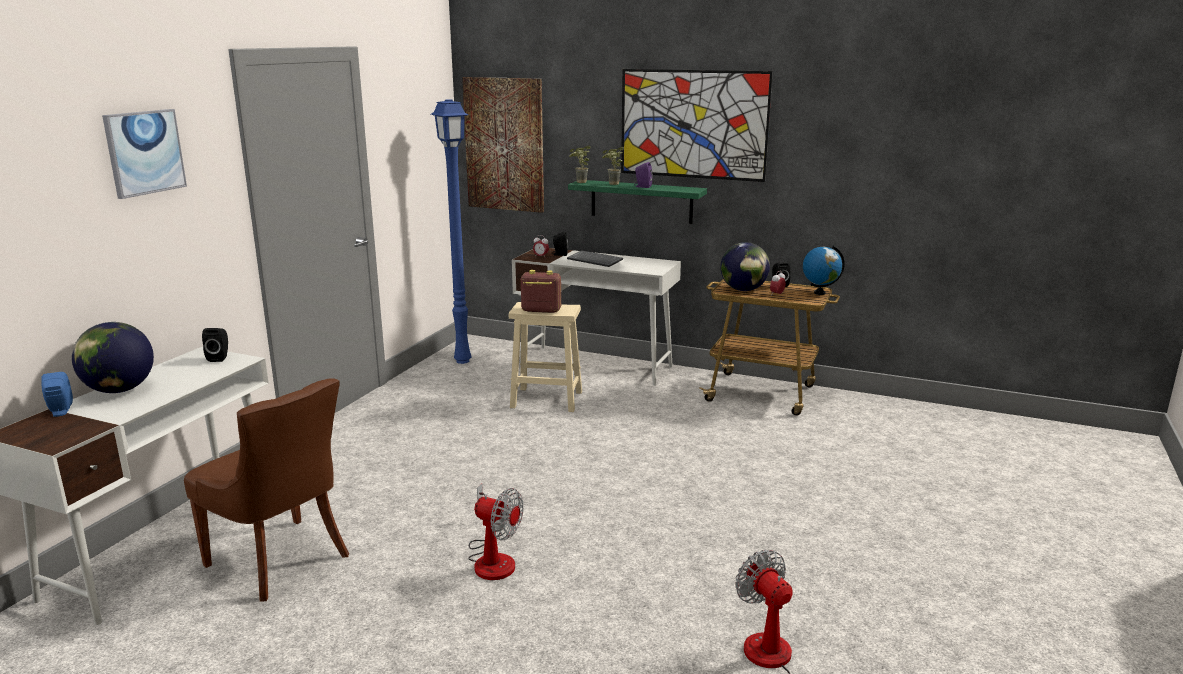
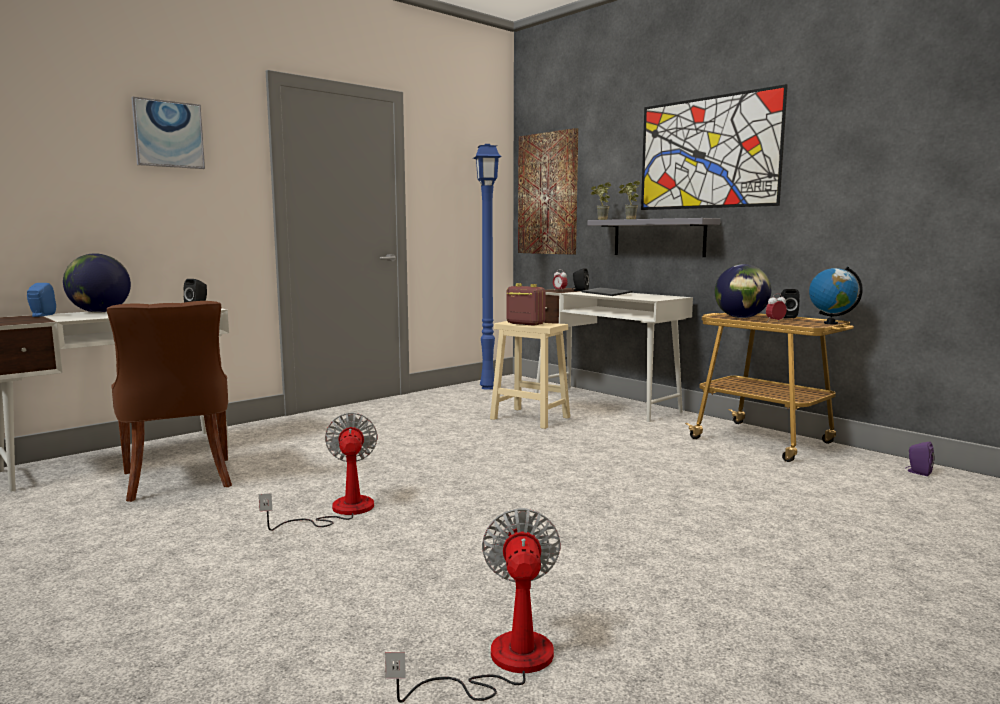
camera: 25 degrees right, 10 degrees down
fan [468,484,523,580] -> fan turned 150 degrees counterclockwise [259,413,378,531]
green shelf [568,180,707,224] -> grey shelf [588,218,721,257]
purple speaker [634,162,653,188] -> purple speaker moved to [905,442,934,476]

